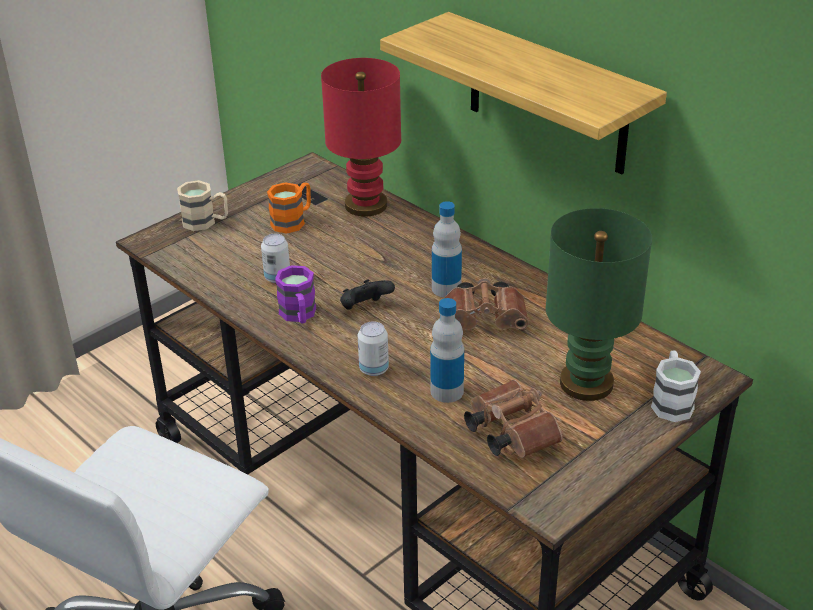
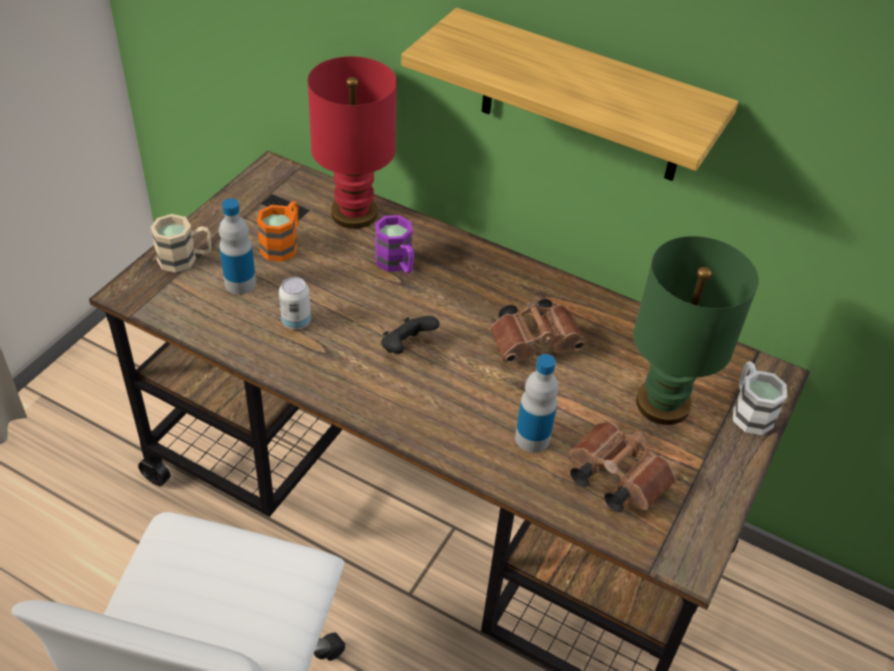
camera: 20 degrees left, 10 degrees up
purple mug [275,265,316,323] -> purple mug moved to [375,215,414,273]
can [358,321,389,376] -> none
bottle [432,201,462,297] -> bottle moved to [219,198,256,295]

